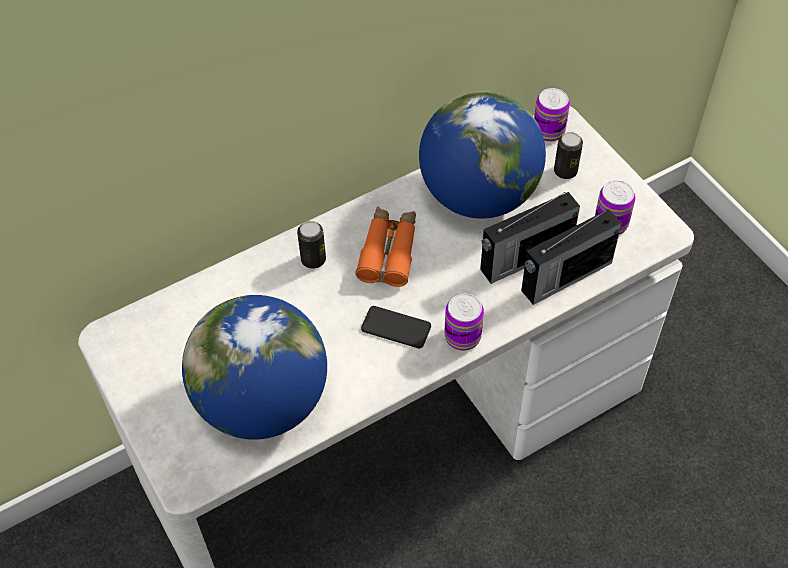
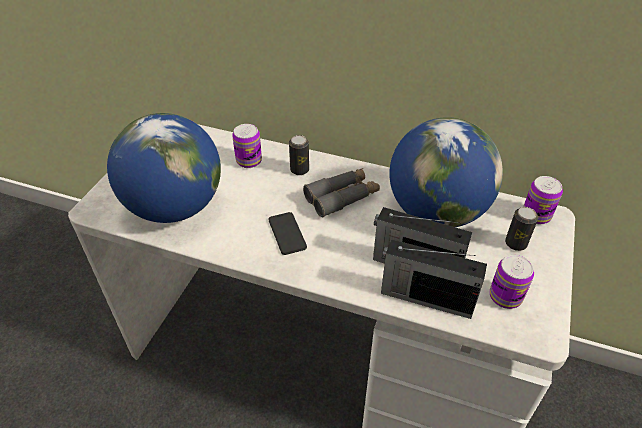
camera: 50 degrees right, 10 degrees down
orange binoculars [355,207,416,287] -> grey binoculars [303,168,380,217]
can [444,294,484,351] -> can moved to [232,124,262,168]

